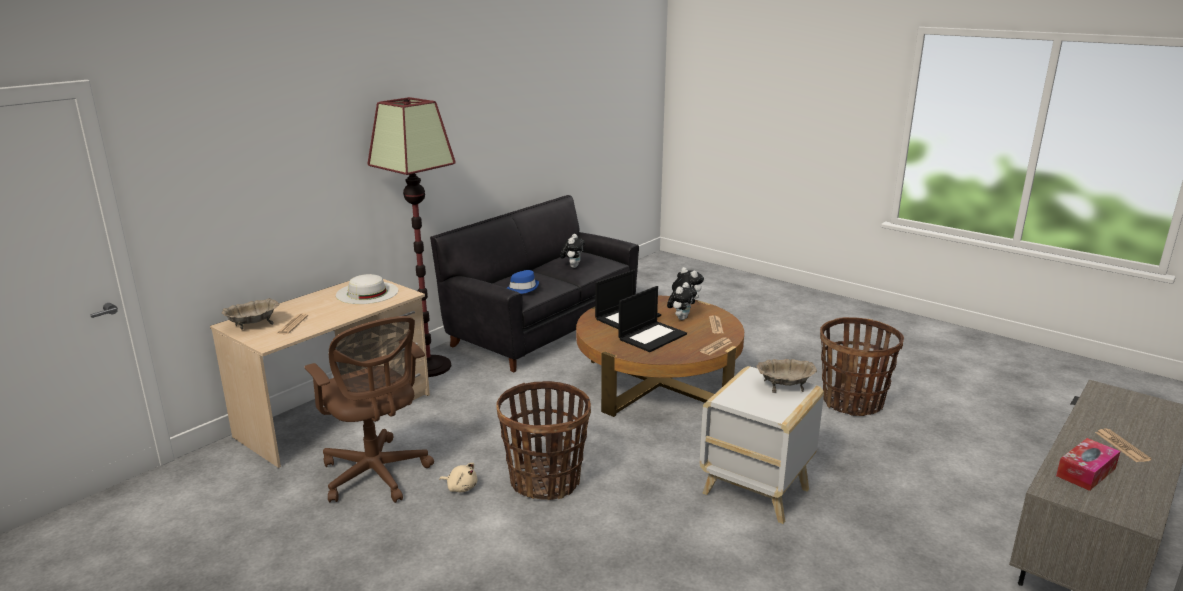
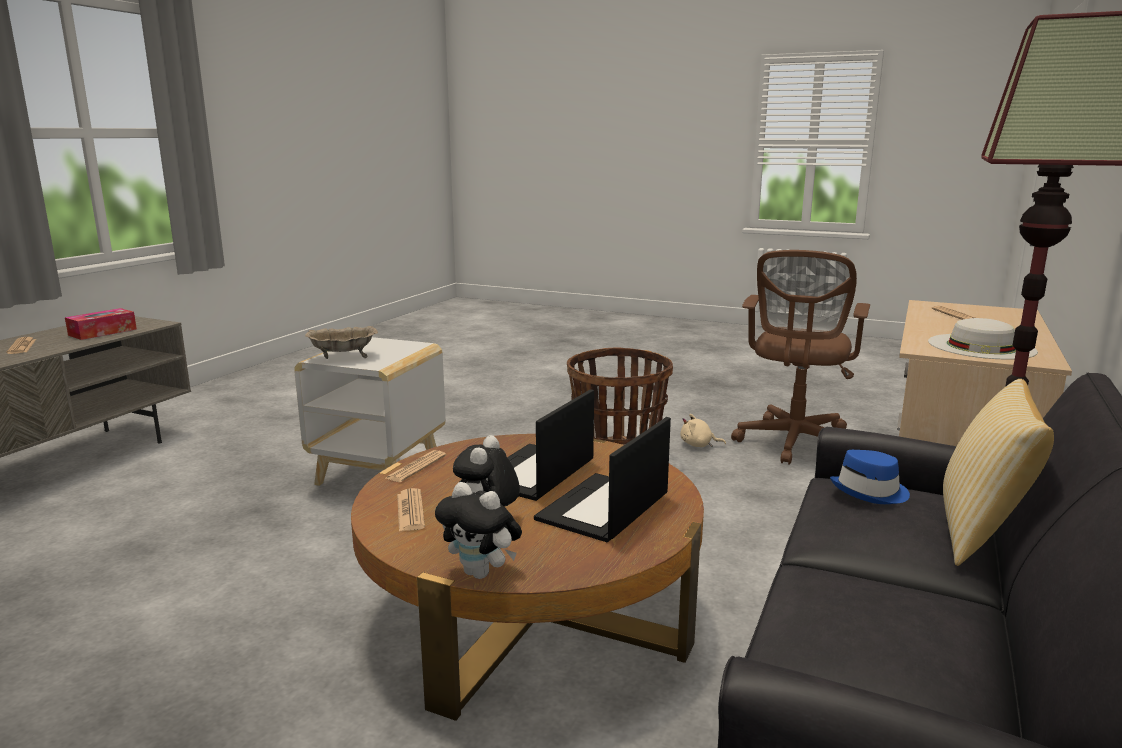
camera: 165 degrees right, 5 degrees down
beige bowl [222,298,280,330] -> none
brown office chair [304,316,434,503] -> brown office chair turned 105 degrees counterclockwise [731,250,870,465]
plush toy [560,234,585,268] -> none
basket [820,317,904,416] -> none
none -> pillow [943,379,1054,566]

